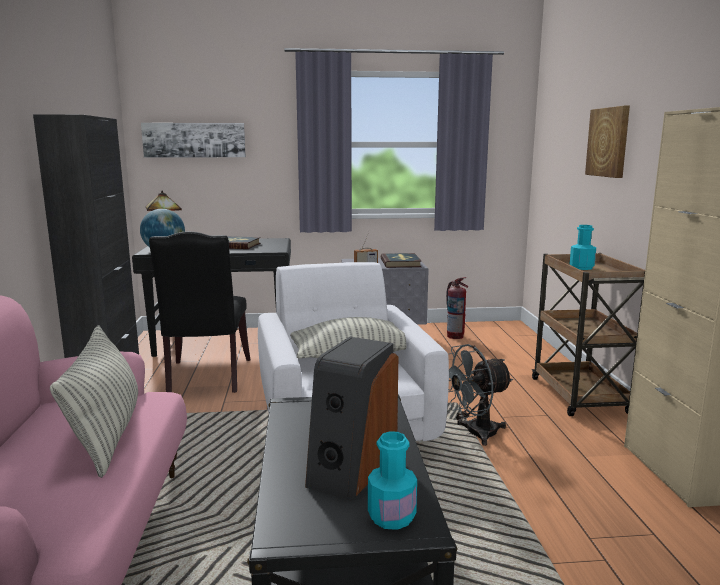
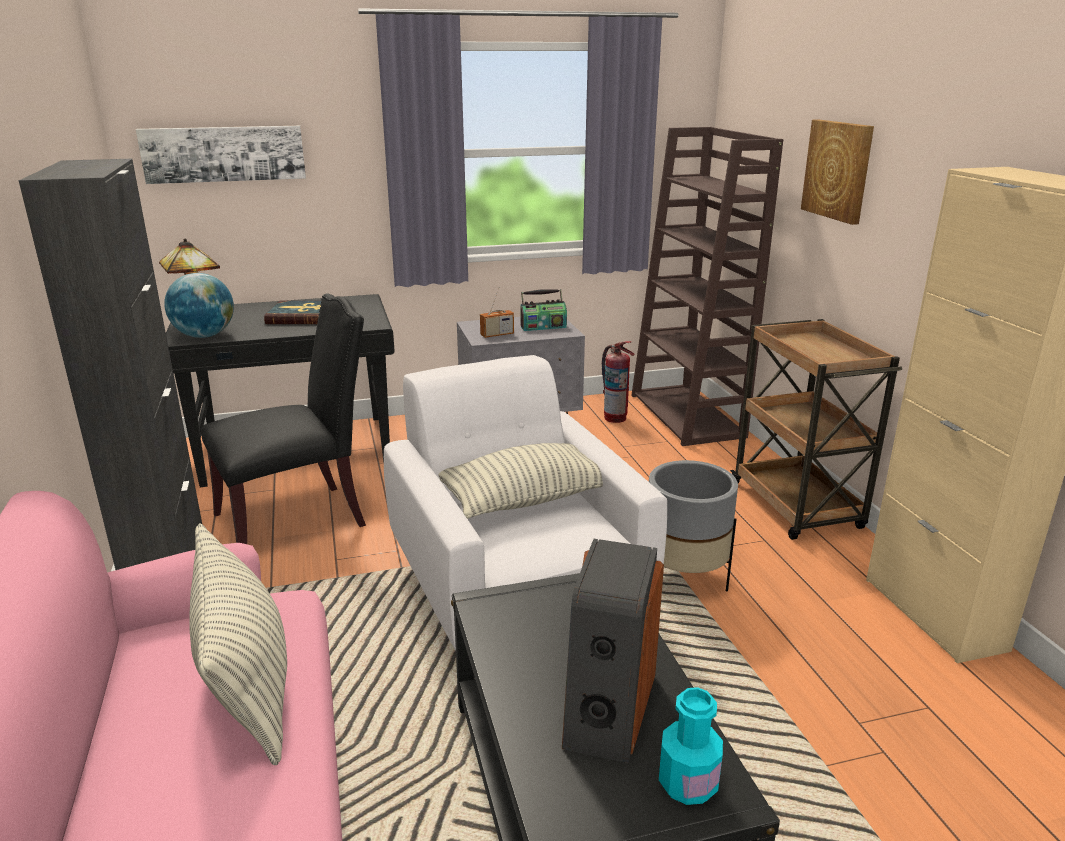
camera: 10 degrees left, 10 degrees up
black chair [149,231,251,393] -> black chair turned 105 degrees counterclockwise [201,293,366,544]
book [380,253,421,268] -> radio [520,289,567,331]
grey fan [449,344,513,446] -> grey planter [649,460,738,592]
turquoise bottle [570,225,596,270] -> none
none -> brown bookcase [631,127,783,446]

